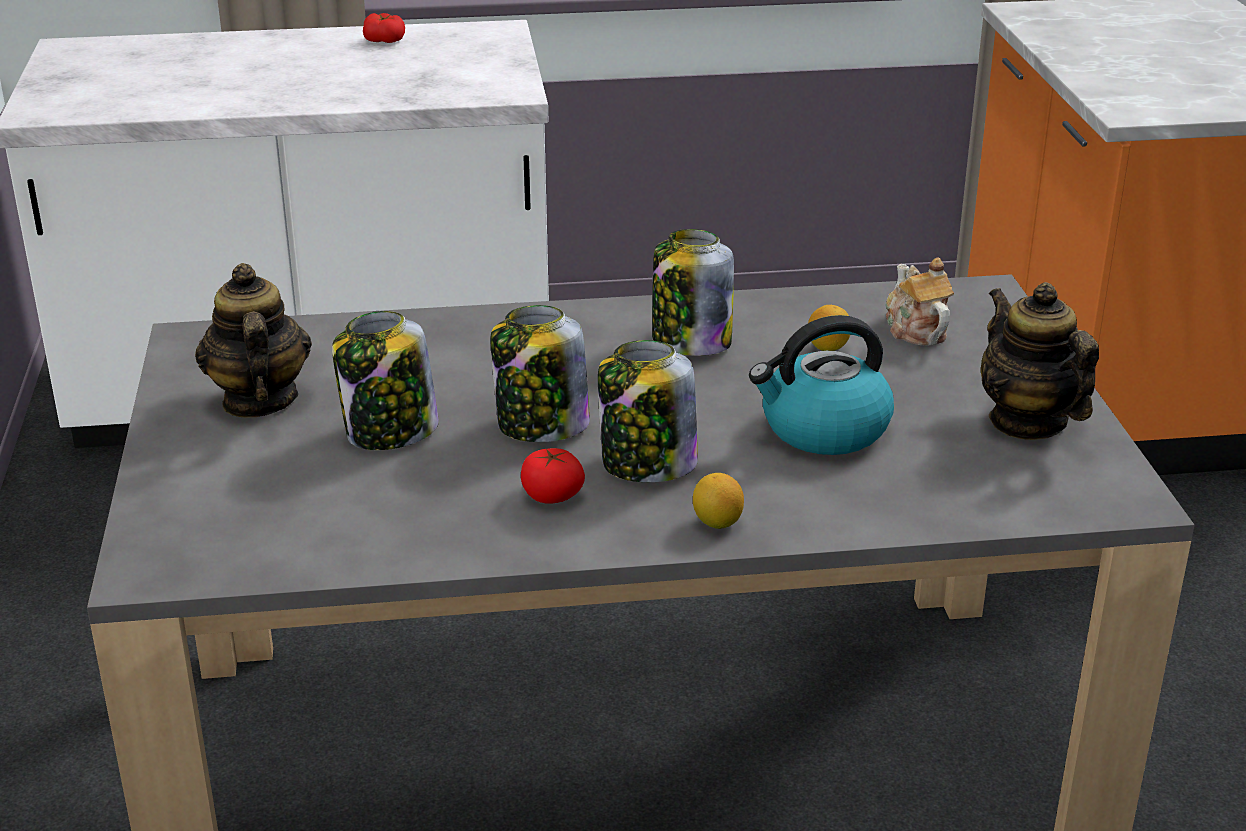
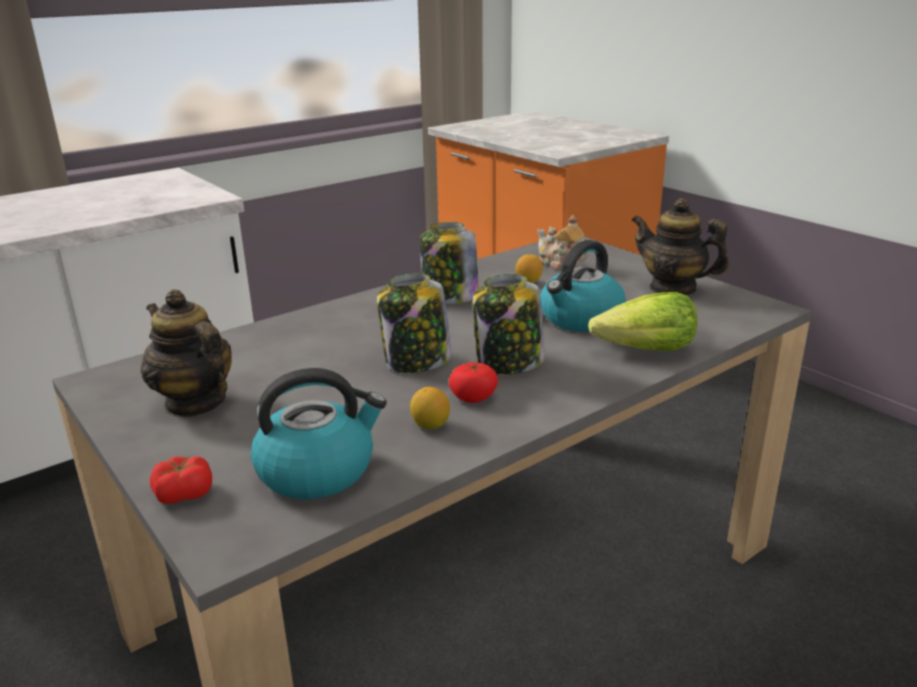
camera: 30 degrees left, 5 degrees down
jar [332,311,439,450] -> none
tomato [363,13,405,43] -> tomato moved to [150,456,212,504]
lemon [693,473,744,529] -> lemon moved to [410,387,450,429]
none -> kettle [251,368,387,499]
none -> lettuce [588,292,698,351]

